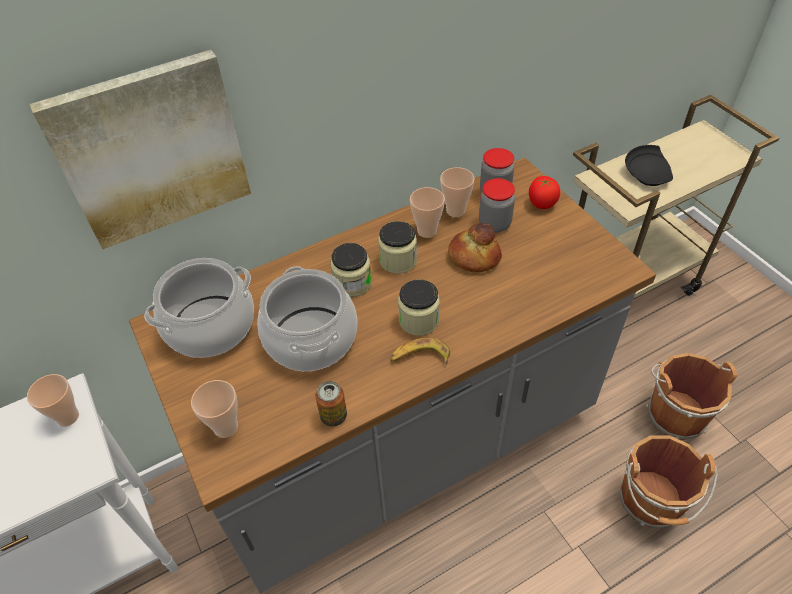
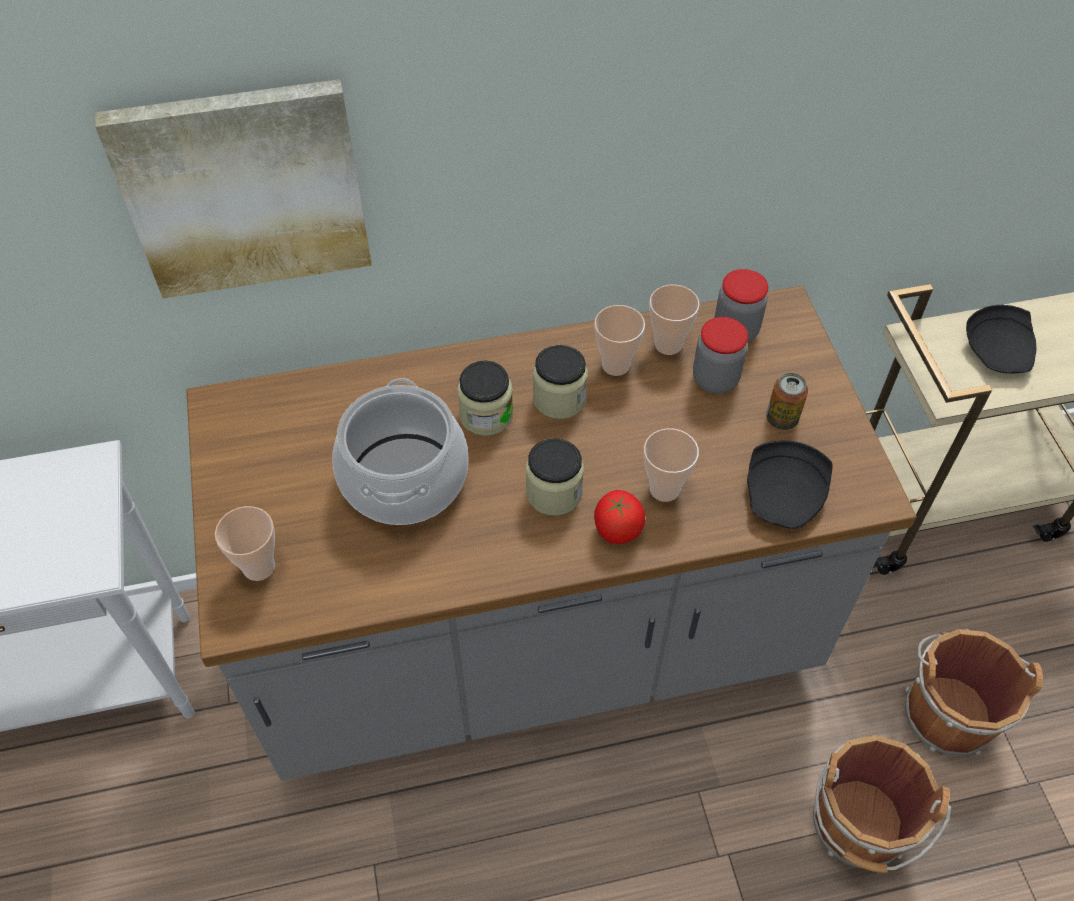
camera: 15 degrees right, 5 degrees up
cup [27,374,79,427] -> cup moved to [644,428,699,502]
cooking pot [144,258,254,358] -> none
can [315,381,347,427] -> can moved to [766,373,808,430]
banana [390,337,450,365] -> none
bread [448,223,502,272] -> none
tomato [529,176,560,209] -> tomato moved to [594,490,645,544]
none -> black plate [747,440,832,529]

